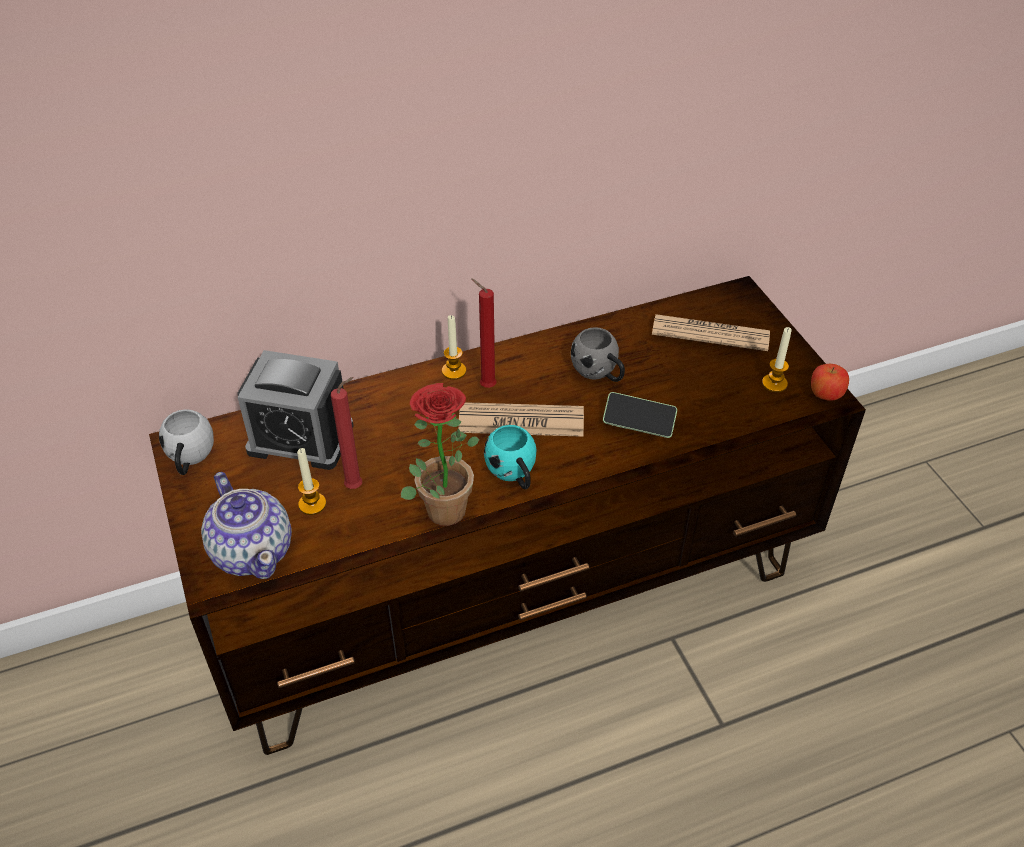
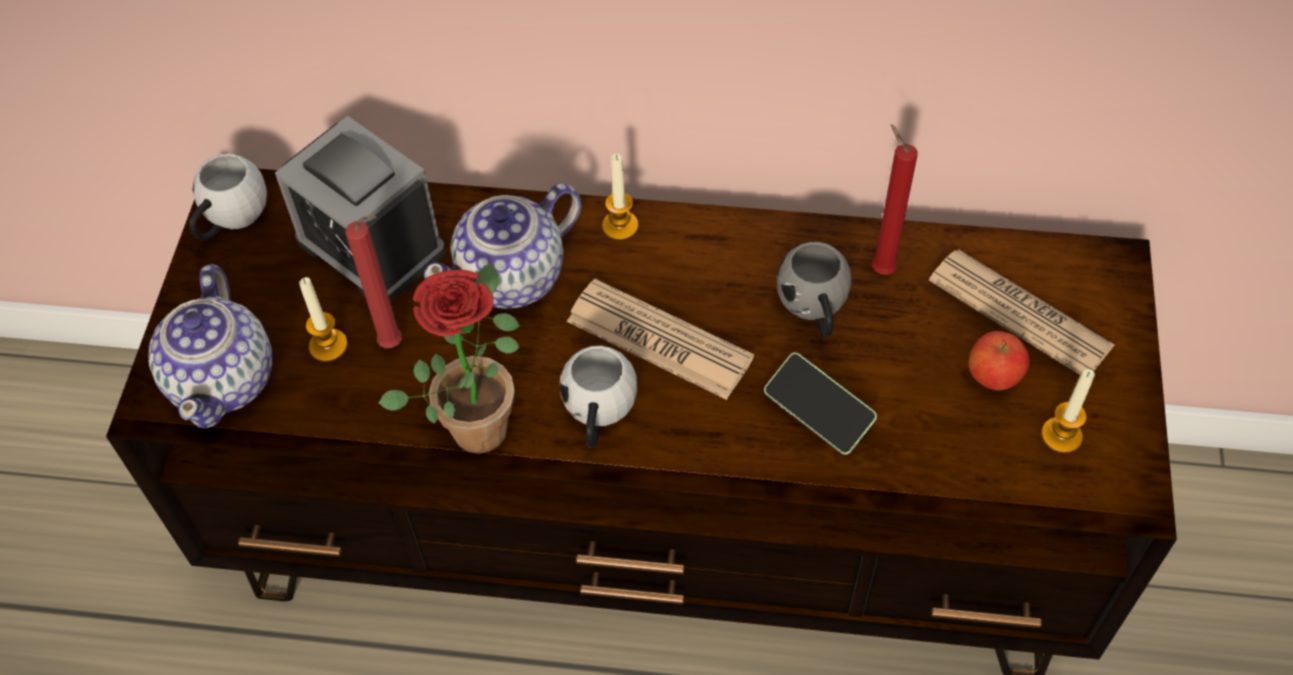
camera: 30 degrees right, 10 degrees up
red candle [471,279,497,388] -> red candle moved to [872,124,918,275]
turquoise mug [484,425,537,489] -> white mug [560,346,637,448]
apple [811,364,849,401] -> apple moved to [968,331,1030,390]
none -> teapot [424,184,582,309]

